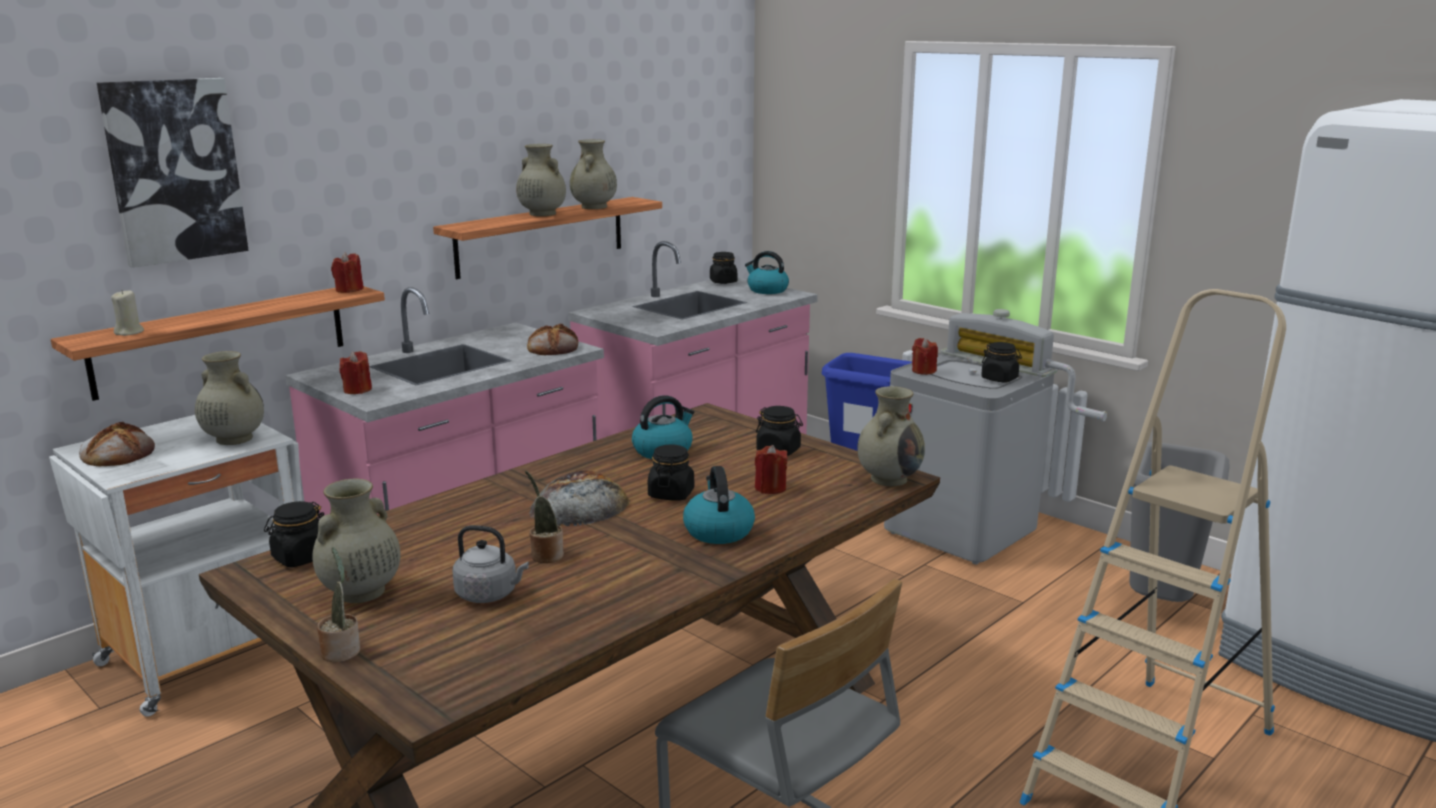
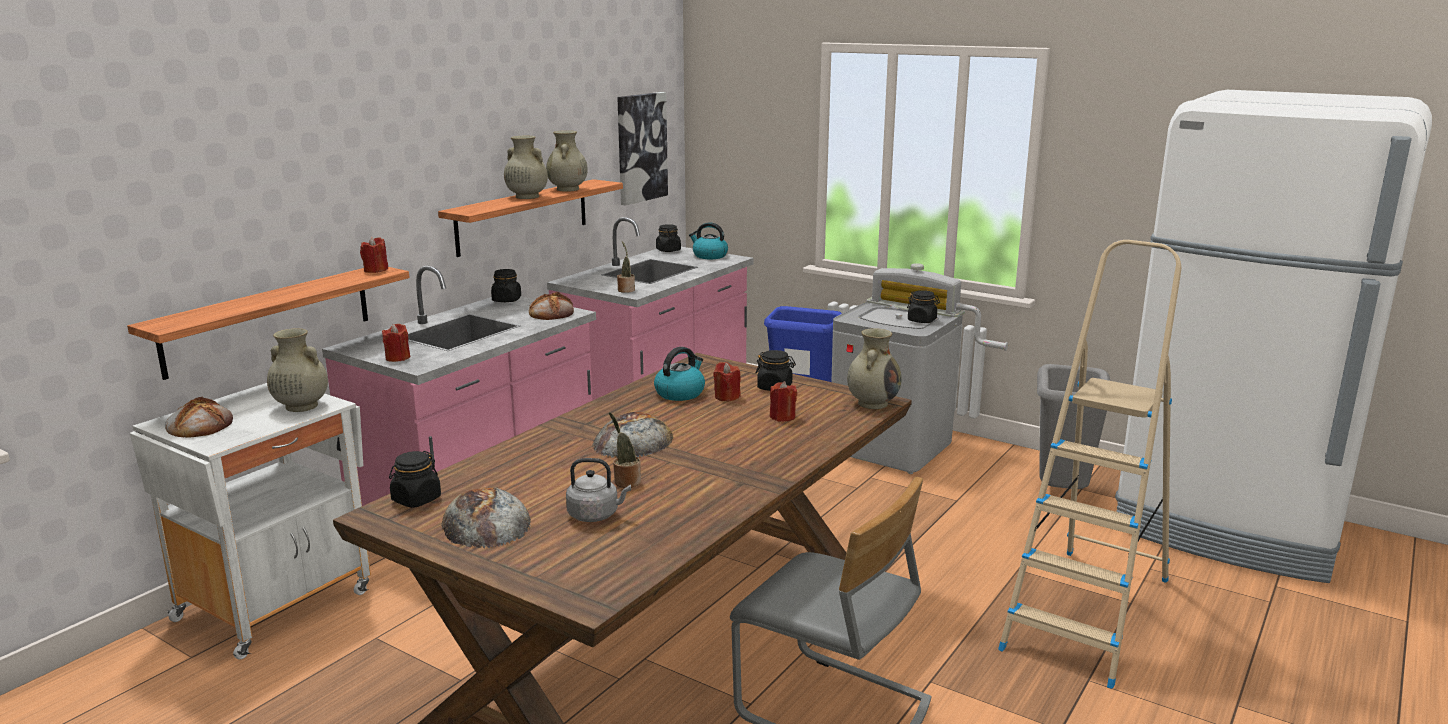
camera: 10 degrees left, 0 degrees up
picture [97,78,249,268] -> picture moved to [617,92,668,206]
beige candle [111,290,144,336] -> none
beige vase [313,479,401,603] -> bread [441,487,531,548]
potted plant [317,547,360,662] -> potted plant moved to [617,241,635,293]
black jar [648,444,694,501] -> black jar moved to [491,269,521,302]
kettle [683,466,755,544] -> none
red candle [912,338,938,375] -> red candle moved to [713,362,741,401]

